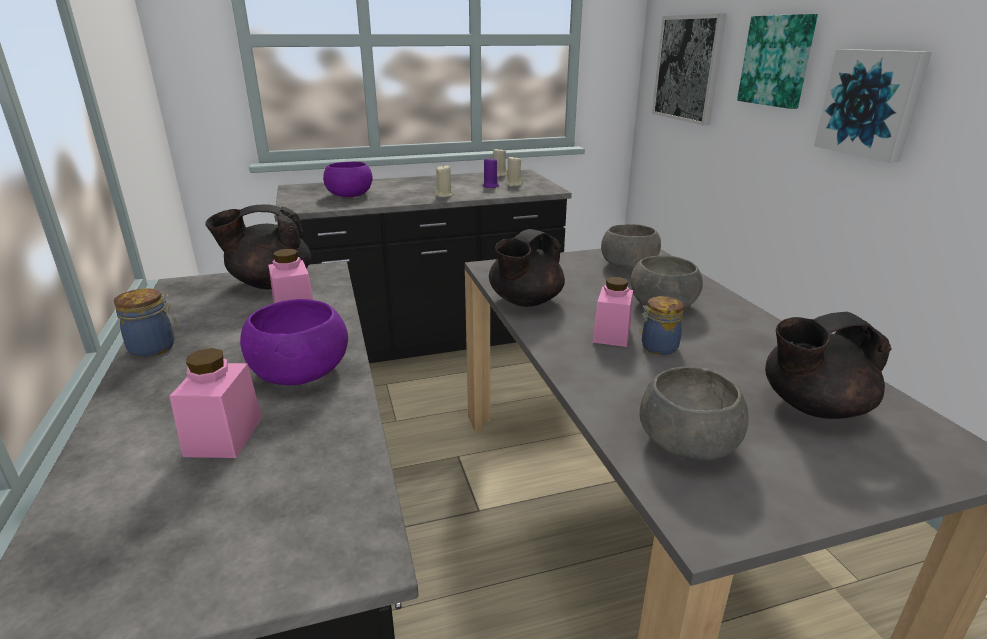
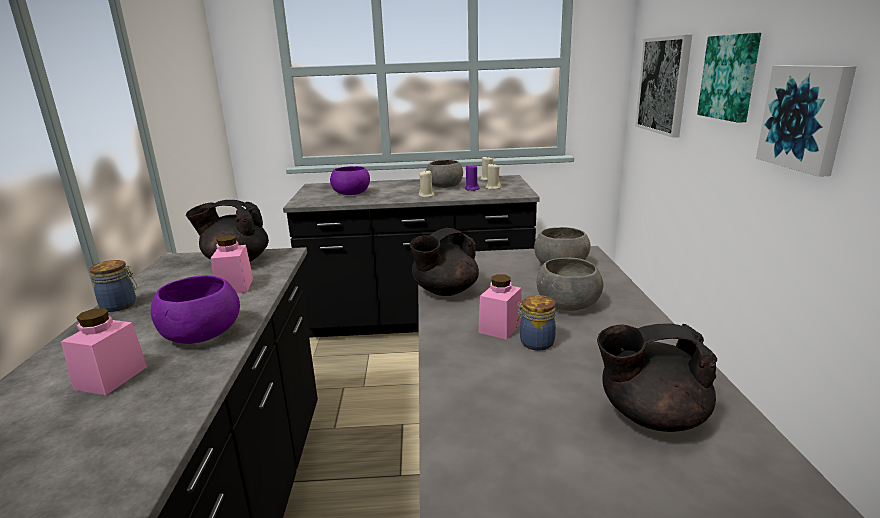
camera: 15 degrees right, 5 degrees down
grey bowl [640,366,749,461] -> grey bowl moved to [426,160,463,188]

